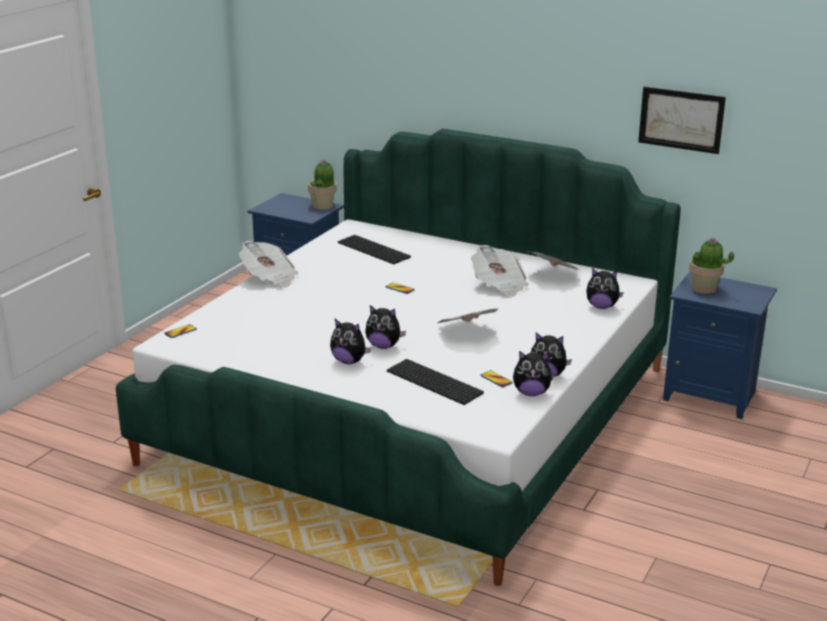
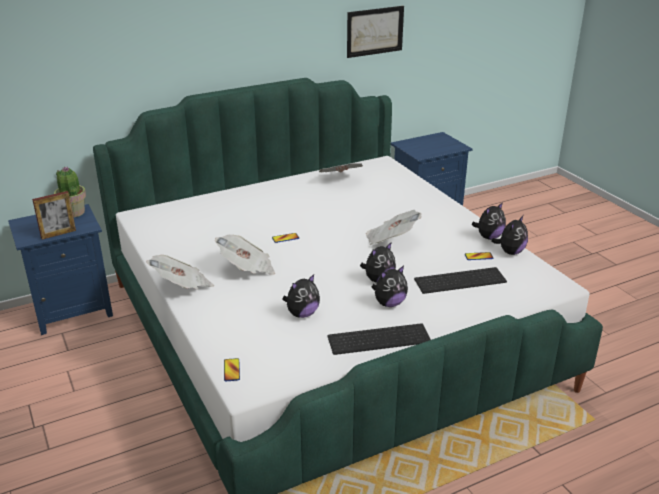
camera: 55 degrees left, 5 degrees up
keyboard [338,235,411,264] -> keyboard moved to [328,323,431,355]
newspaper [471,245,529,298] -> newspaper moved to [215,235,276,275]
plush toy [586,268,624,309] -> plush toy moved to [283,274,320,318]
potted plant [689,238,734,294] -> none
none -> picture frame [32,191,76,239]

